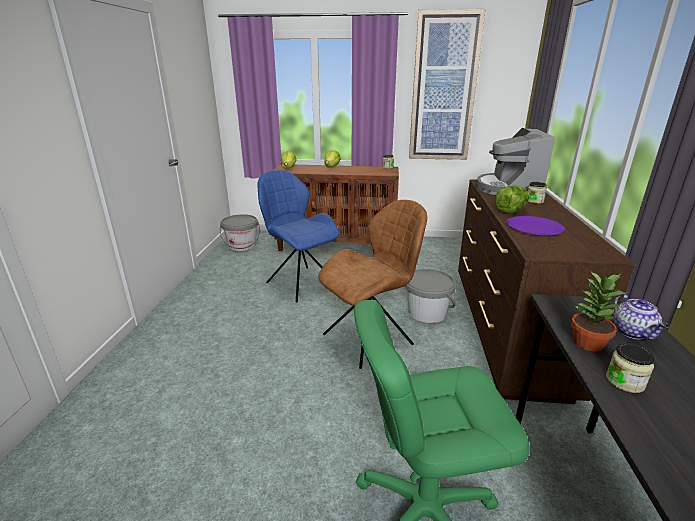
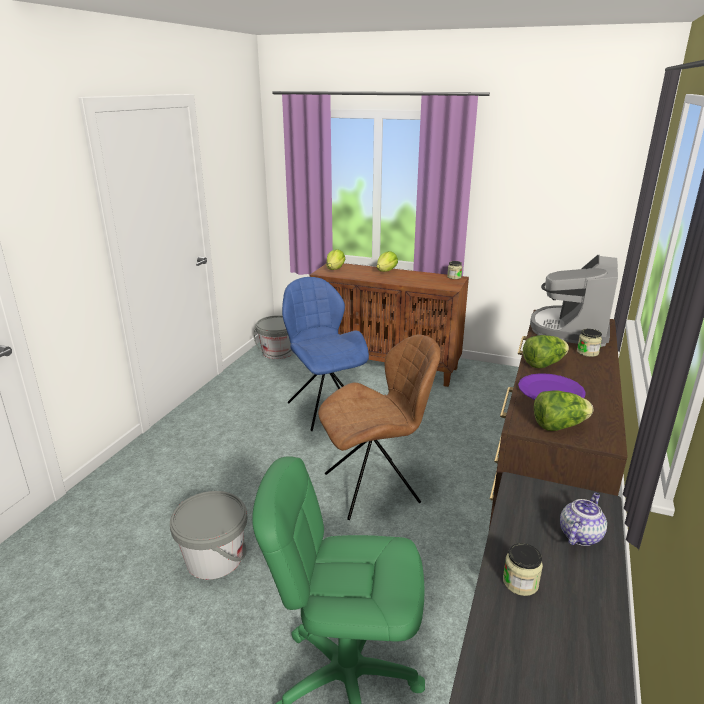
camera: 15 degrees right, 0 degrees up
grey bucket [405,269,456,323] -> grey bucket moved to [170,491,248,580]
picture [409,9,485,160] -> none
potted plant [571,272,628,351] -> none
teapot [613,294,669,340] -> teapot turned 150 degrees counterclockwise [560,493,607,546]
none -> lettuce [534,390,593,431]

